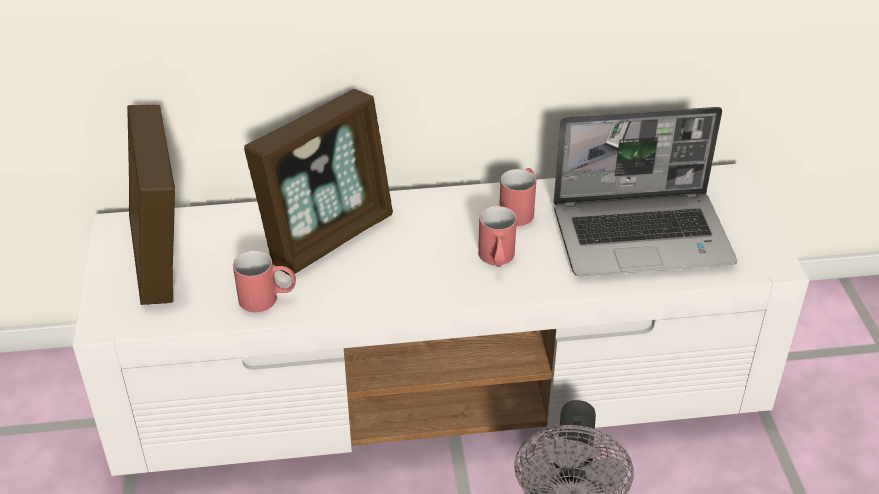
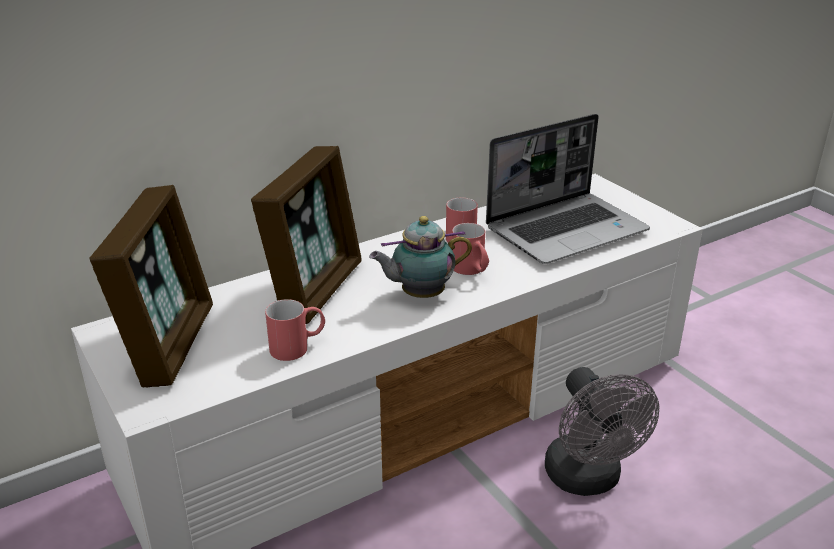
camera: 25 degrees left, 10 degrees down
picture frame [127,105,175,305] -> picture frame turned 135 degrees counterclockwise [90,185,213,388]
none -> teapot [369,216,472,298]

